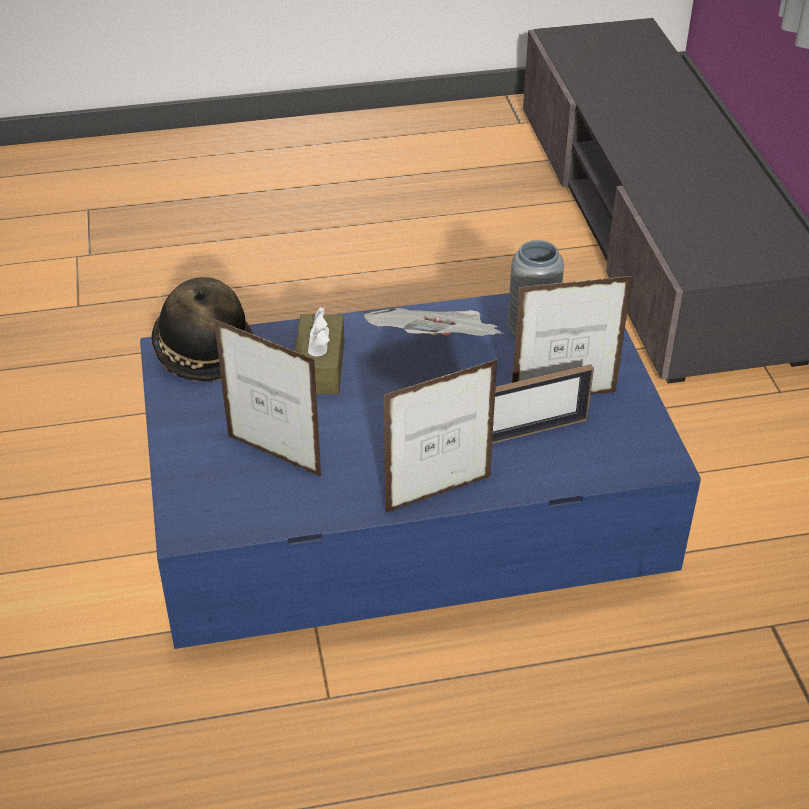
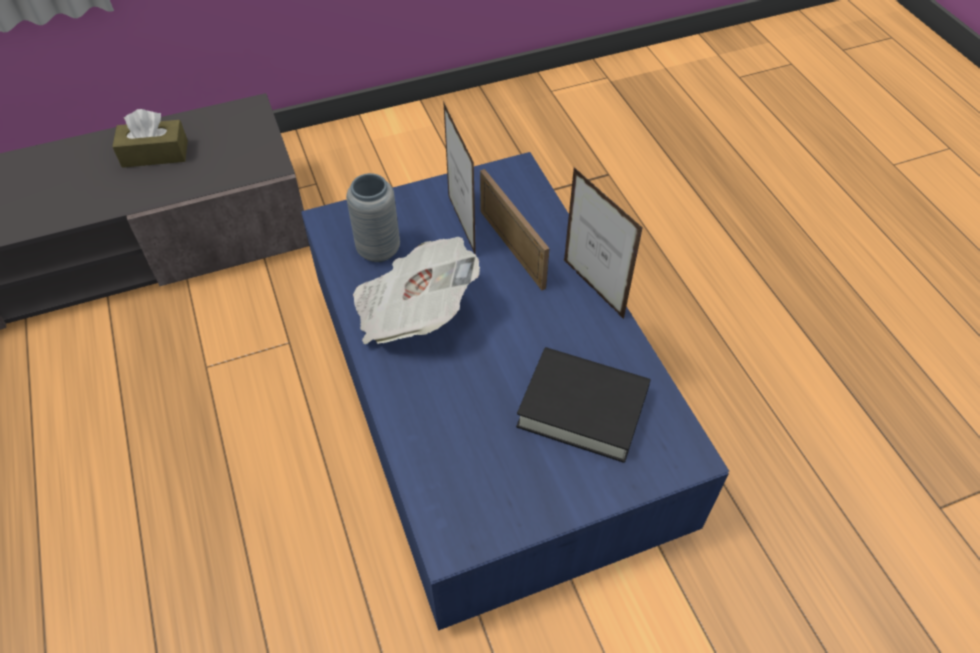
camera: 100 degrees left, 10 degrees up
hat [151,277,253,381] -> none
picture frame [214,319,322,477] -> black book [516,347,651,463]
brown tissue box [295,307,345,394] -> brown tissue box moved to [112,109,188,168]

